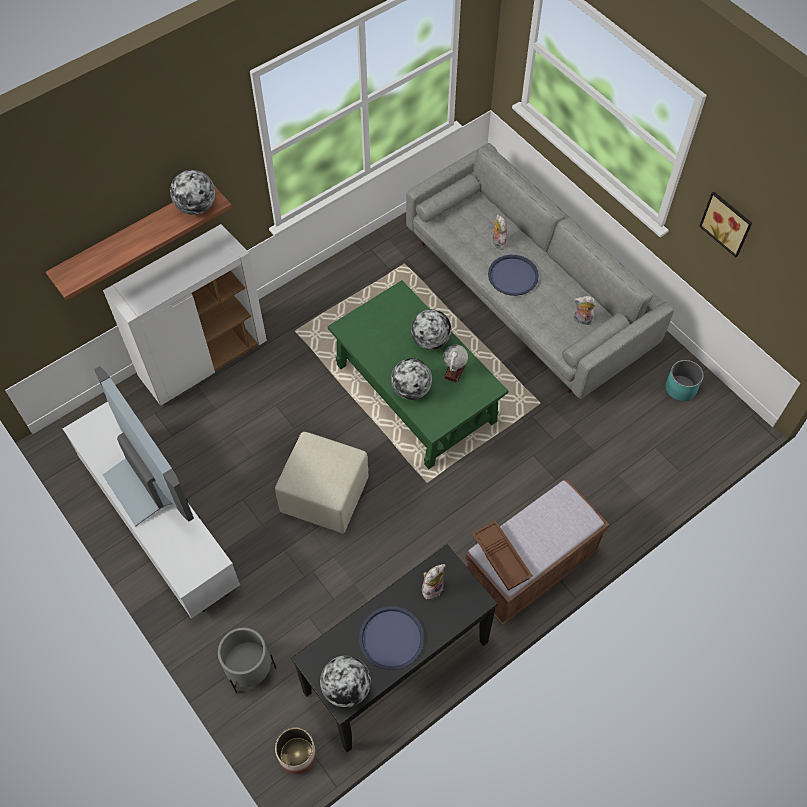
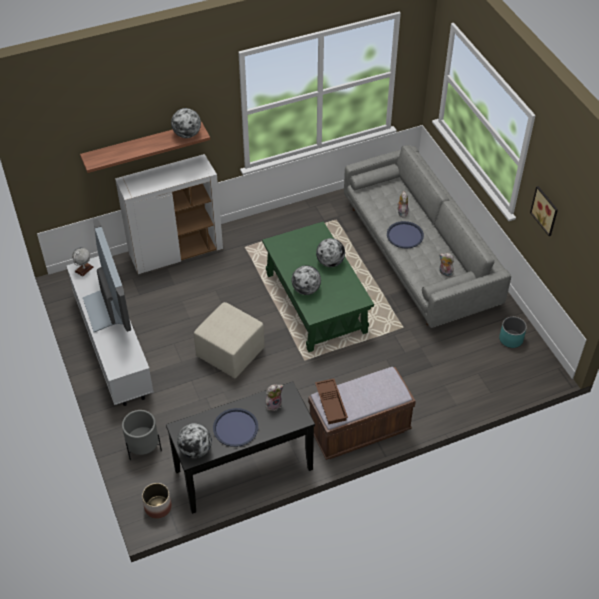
camera: 15 degrees right, 10 degrees down
globe [443,344,468,383] -> globe moved to [72,247,93,277]

